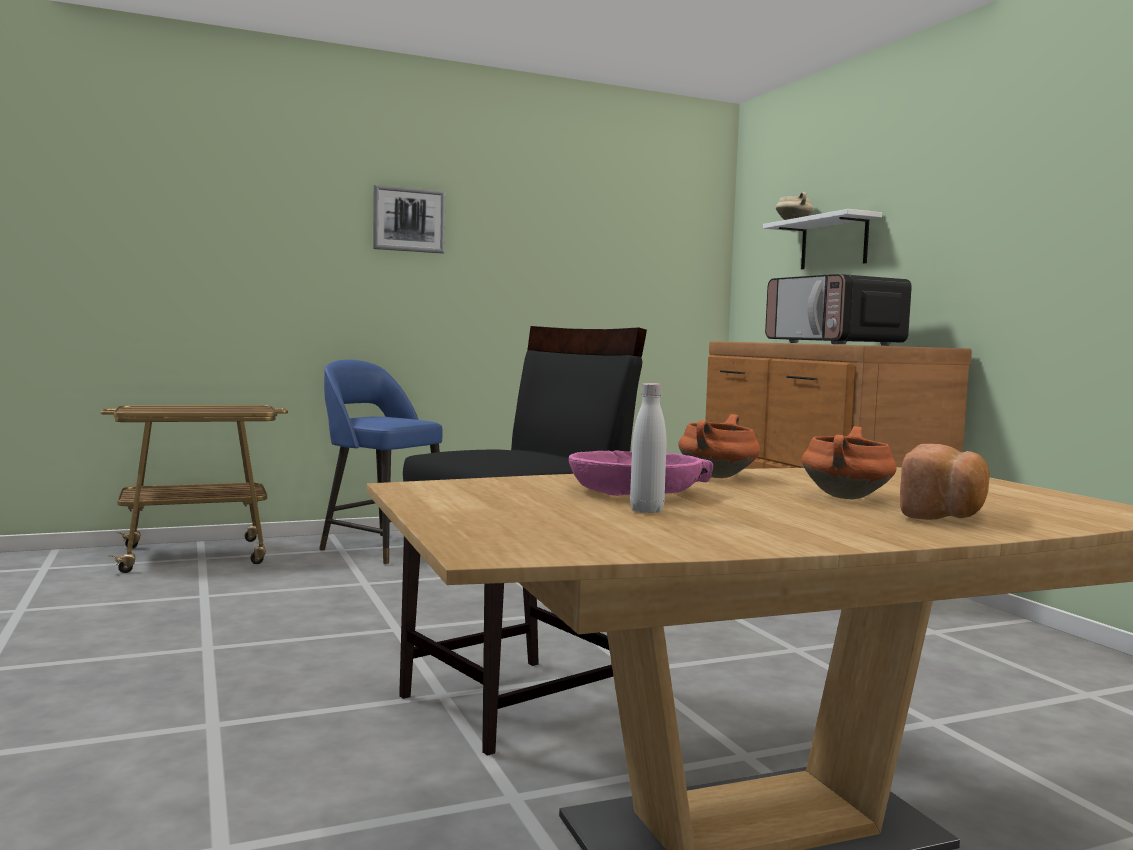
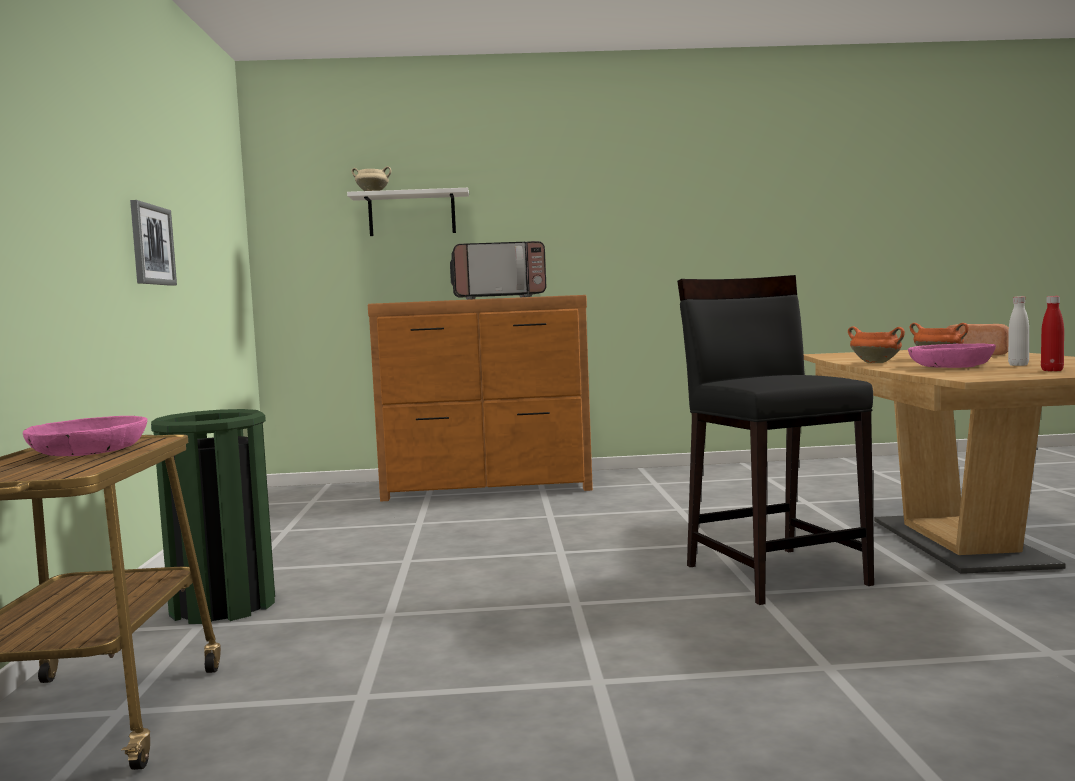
camera: 70 degrees left, 0 degrees up
blue stool [319,360,442,565] -> green trash can [151,409,275,624]
picture [373,185,445,253] -> picture moved to [130,200,177,286]
none -> pink bowl [23,416,148,456]
none -> red bottle [1041,296,1064,371]

